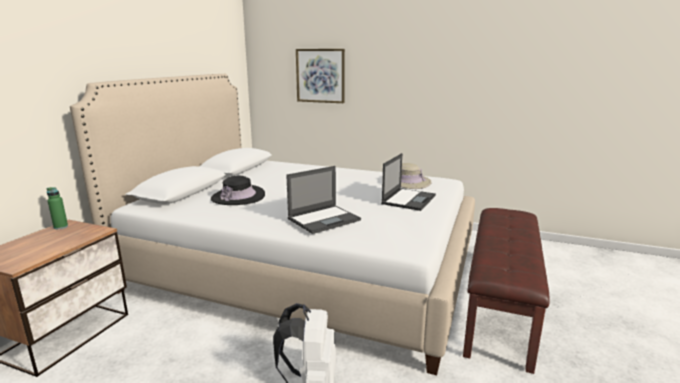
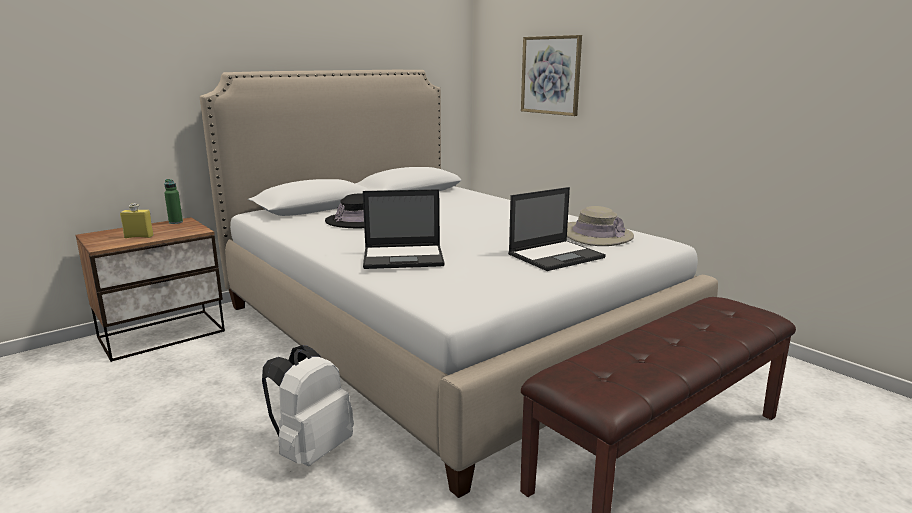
camera: 30 degrees right, 0 degrees up
none -> yellow bottle [120,203,153,238]

